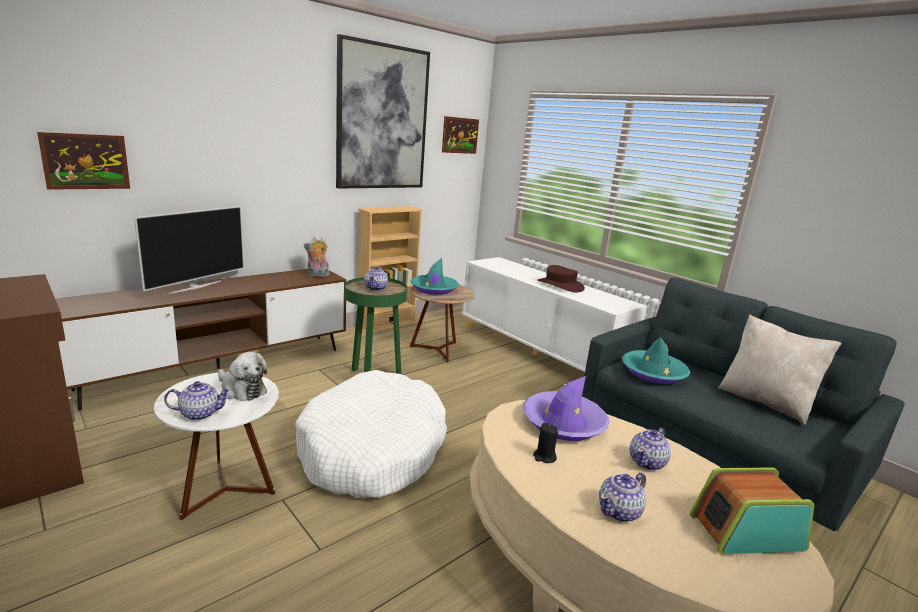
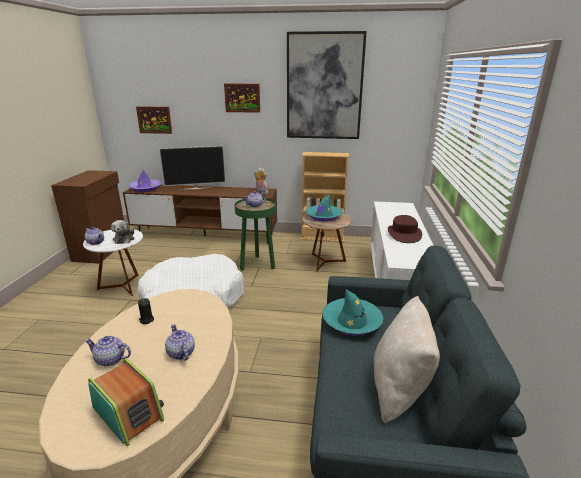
camera: 50 degrees right, 5 degrees up
picture [442,116,479,154] -> picture moved to [224,84,260,113]
purple hat [523,376,609,441] -> purple hat moved to [128,170,161,192]
teapot [630,427,671,471] -> teapot turned 60 degrees clockwise [165,324,195,361]

